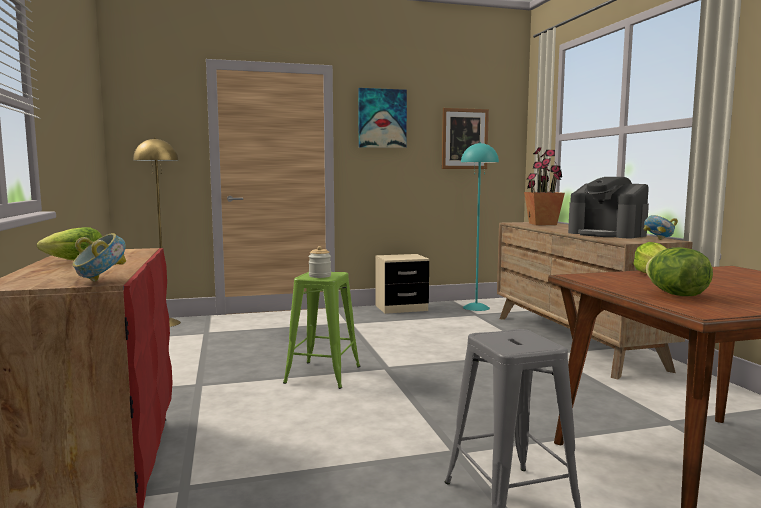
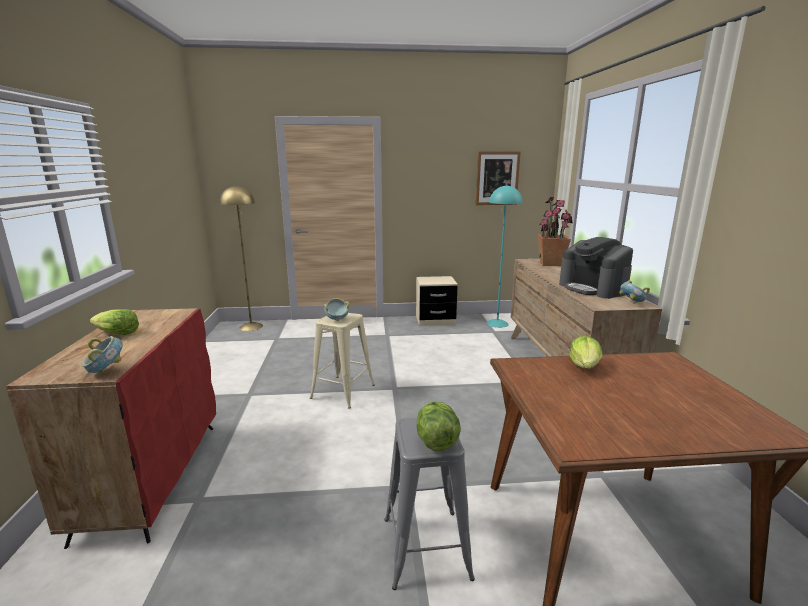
camera: 10 degrees right, 10 degrees up
green stool [283,272,360,389] -> beige stool [310,313,375,409]
jar [308,246,331,278] -> bowl [325,298,349,321]
picture [358,88,407,148] -> none
lettuce [646,247,713,296] -> lettuce moved to [416,401,461,451]

